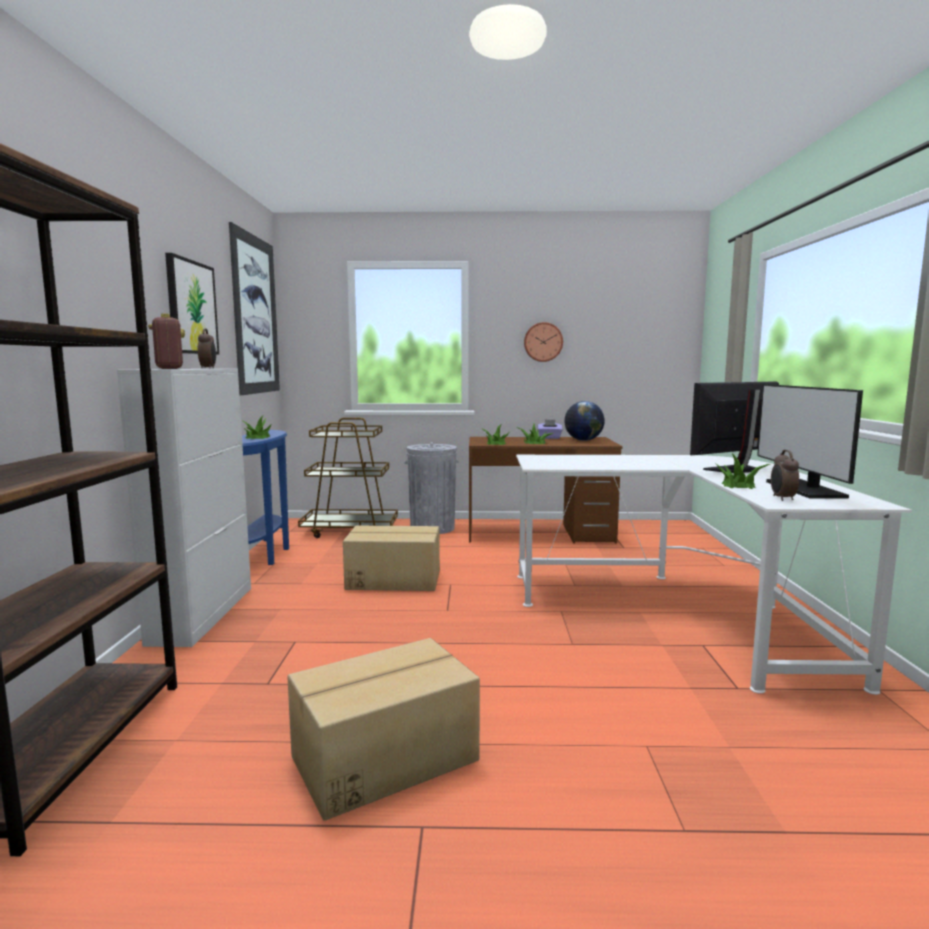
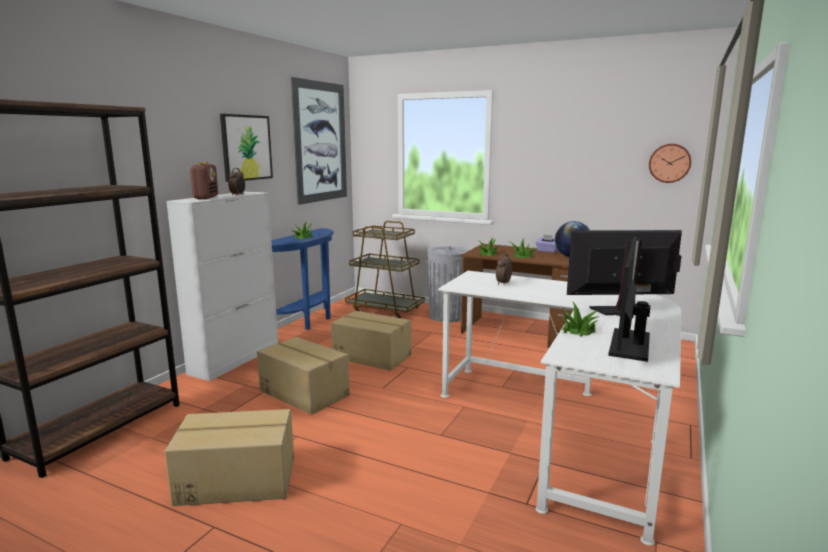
camera: 25 degrees right, 5 degrees up
wall clock [524,322,563,362] -> wall clock moved to [649,144,691,183]
alarm clock [771,450,799,501] -> alarm clock moved to [496,254,512,285]
none -> cardboard box [257,337,350,415]

